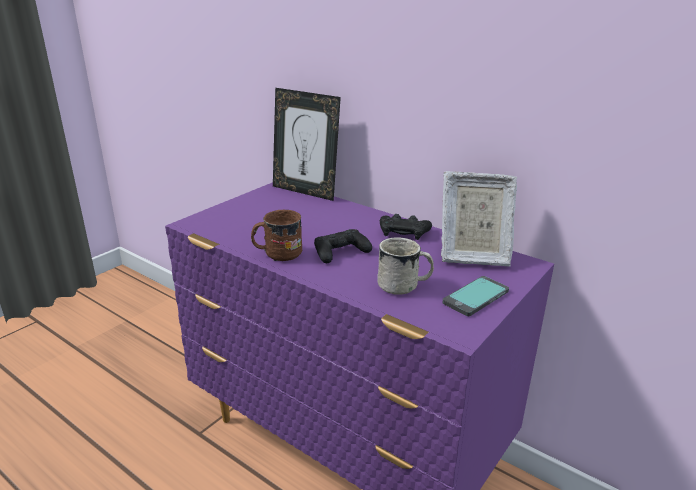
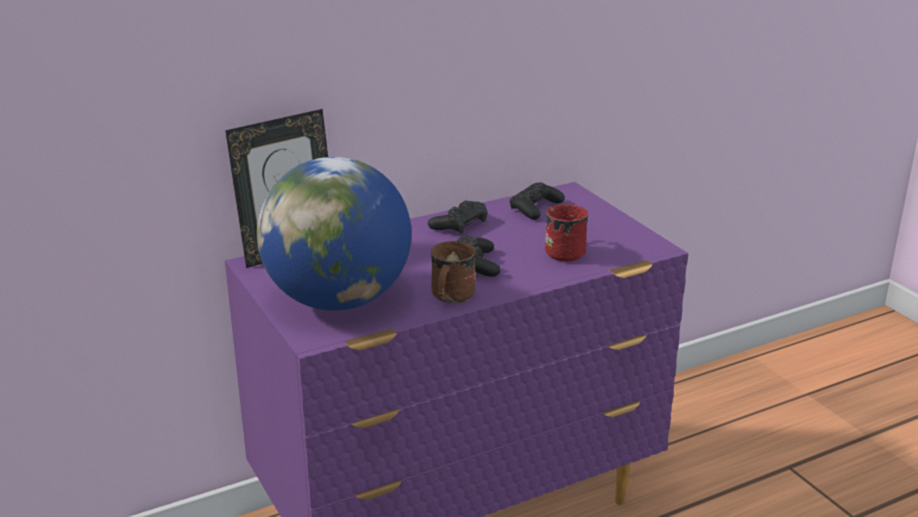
camera: 65 degrees left, 0 degrees up
white mug [377,237,434,295] -> red mug [545,204,588,261]
picture frame [441,171,517,267] -> black game controller [509,182,565,220]
phone [442,276,509,316] -> none
none -> globe [257,157,412,311]

